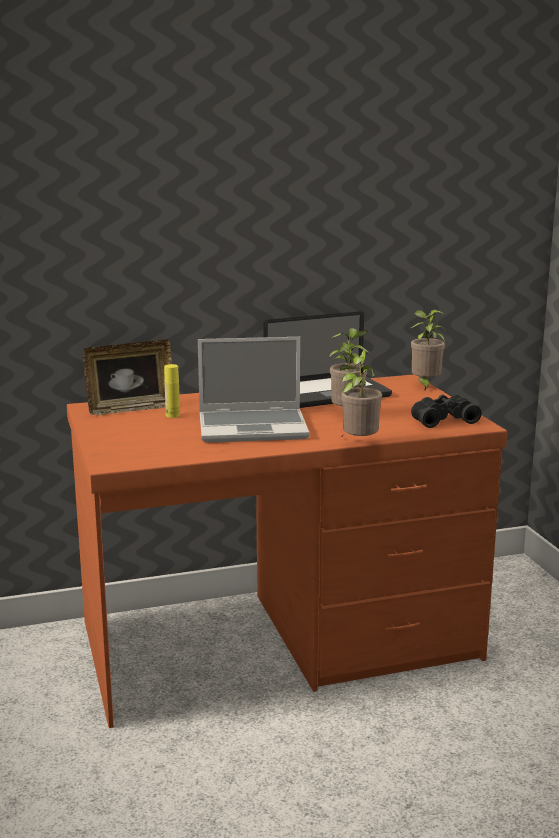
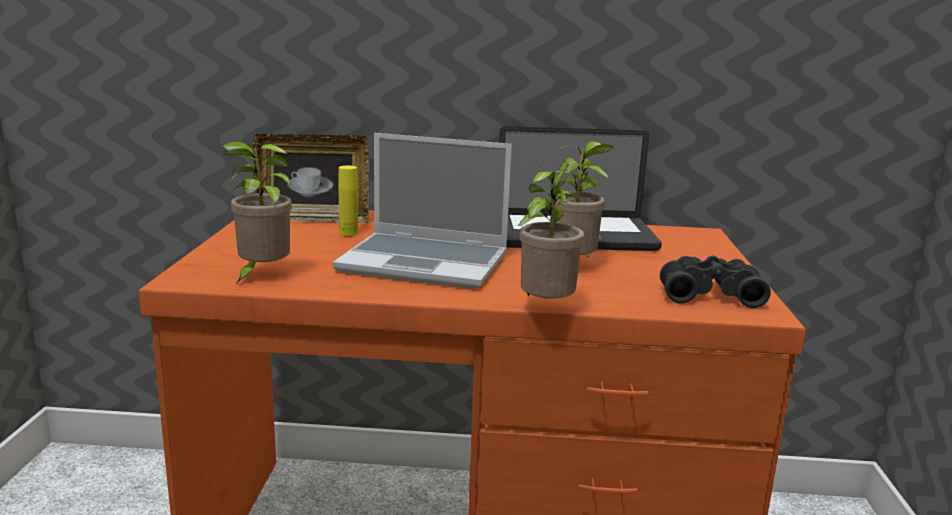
camera: 20 degrees right, 0 degrees up
potted plant [411,309,446,391] -> potted plant moved to [222,141,292,284]

